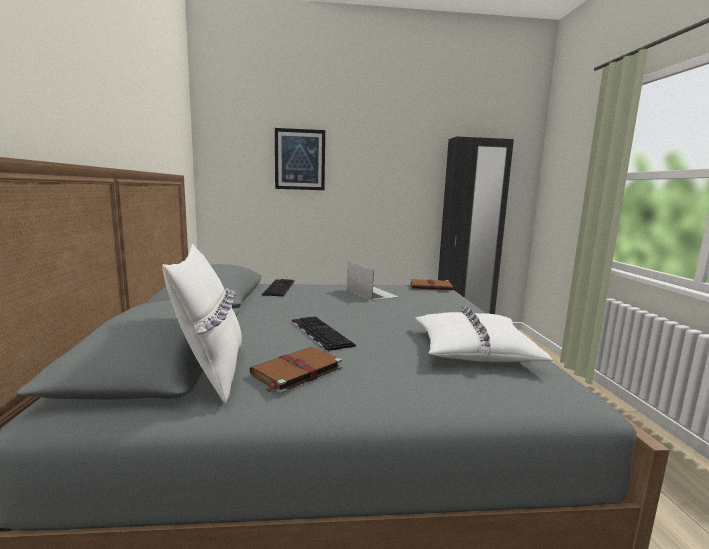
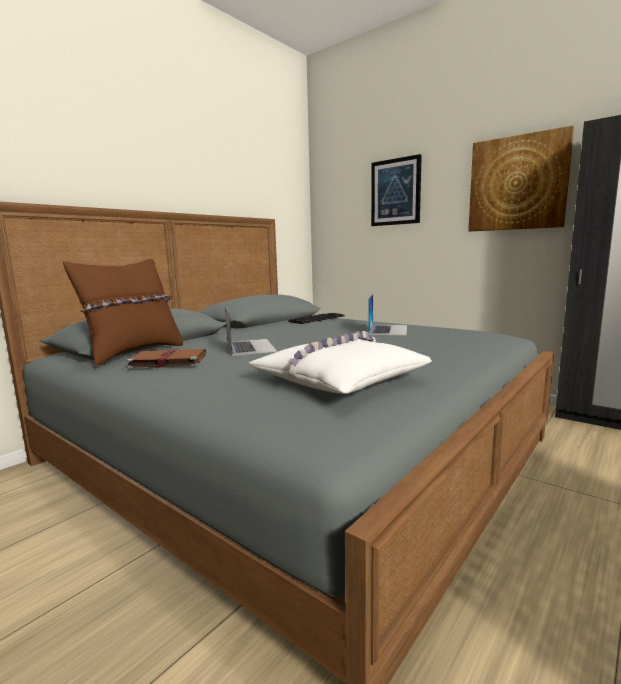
camera: 45 degrees right, 0 degrees up
white pillow [162,244,242,404] -> brown pillow [63,259,183,366]
keyboard [292,316,356,352] -> laptop [225,305,277,355]
brown book [410,279,453,290] -> none
none -> picture [468,126,574,231]

